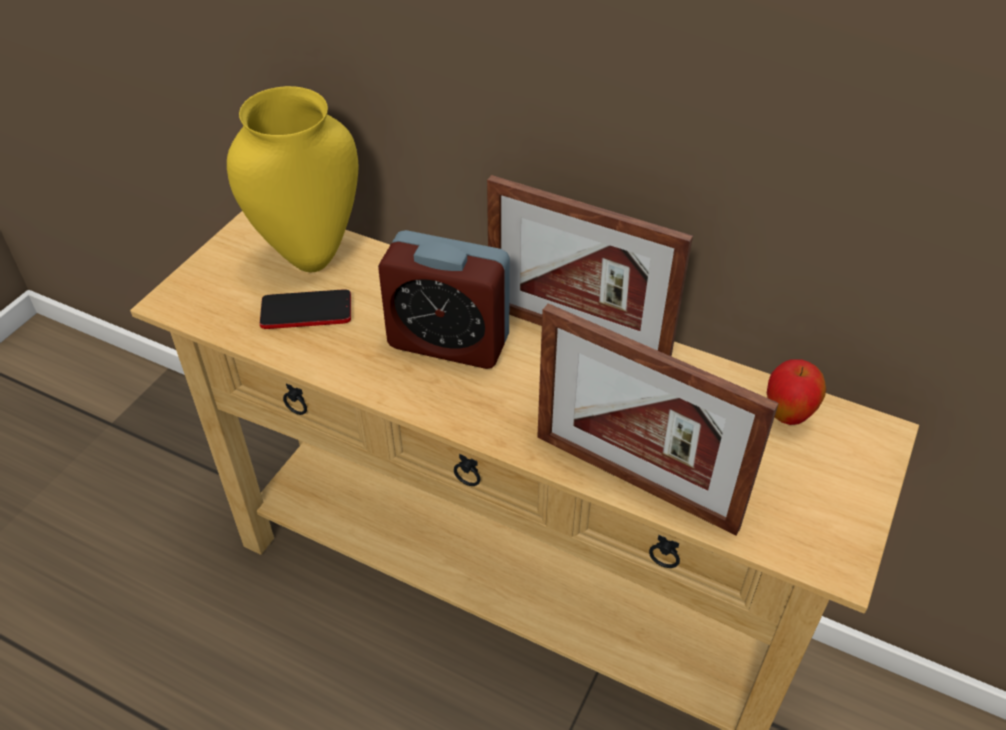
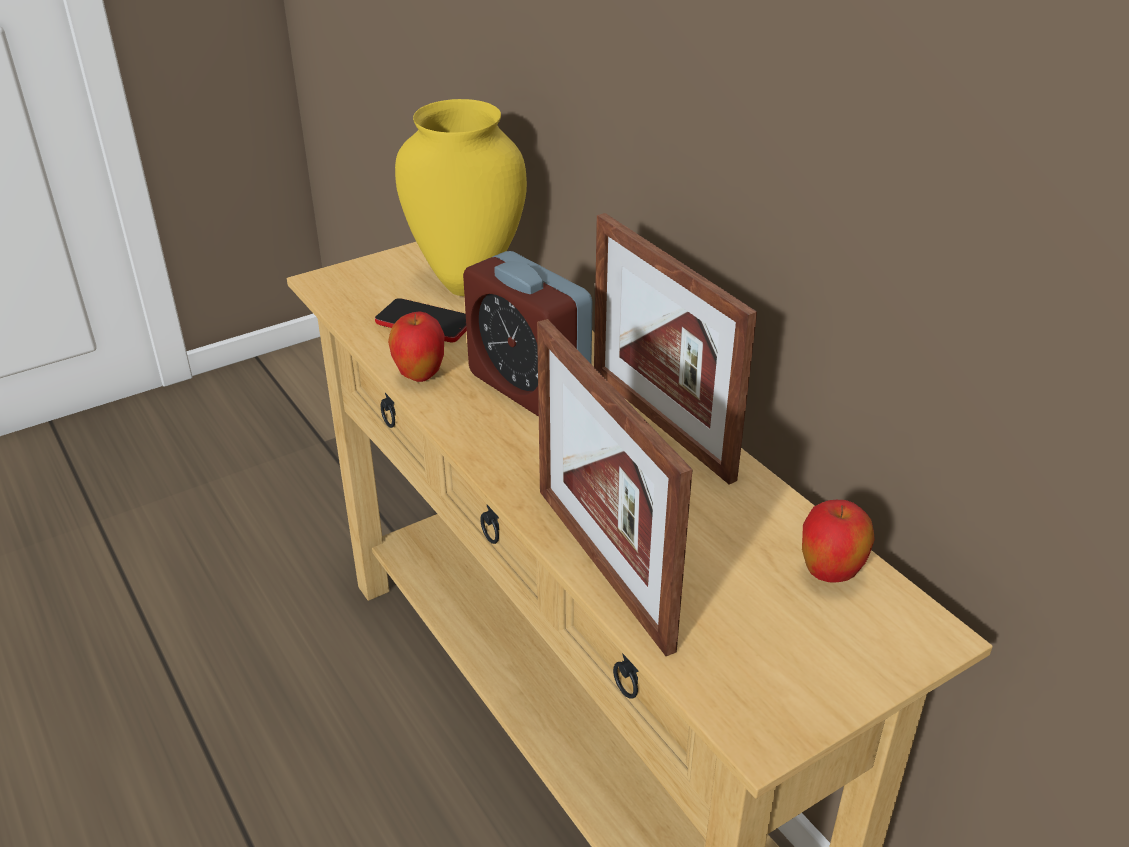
camera: 30 degrees right, 10 degrees down
none -> apple [388,311,445,382]

